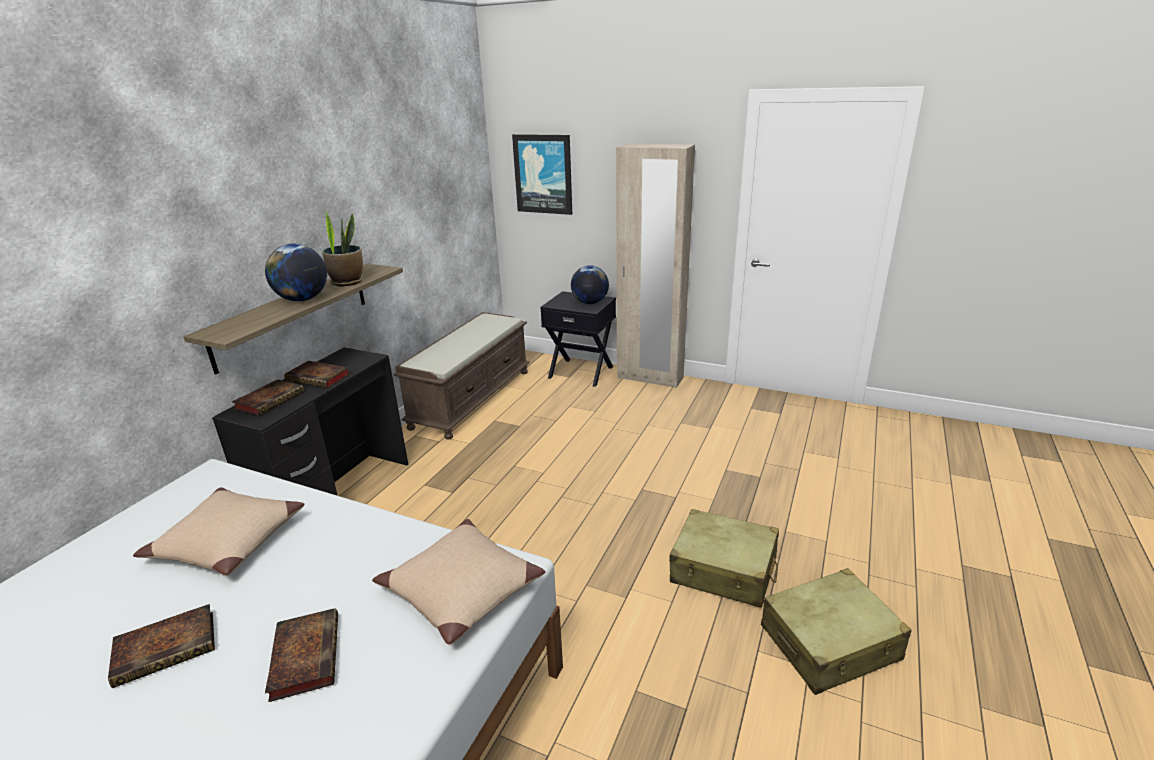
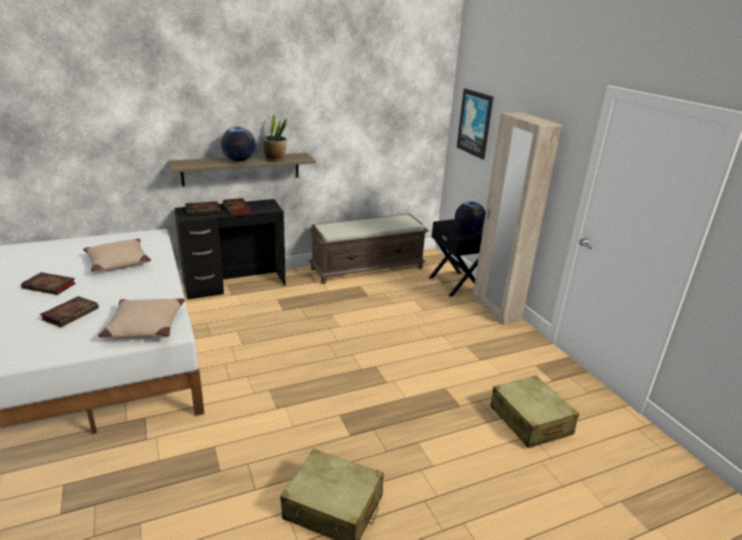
camera: 40 degrees right, 0 degrees up
beige suitcase [669,509,779,608] -> beige suitcase moved to [490,376,579,448]

